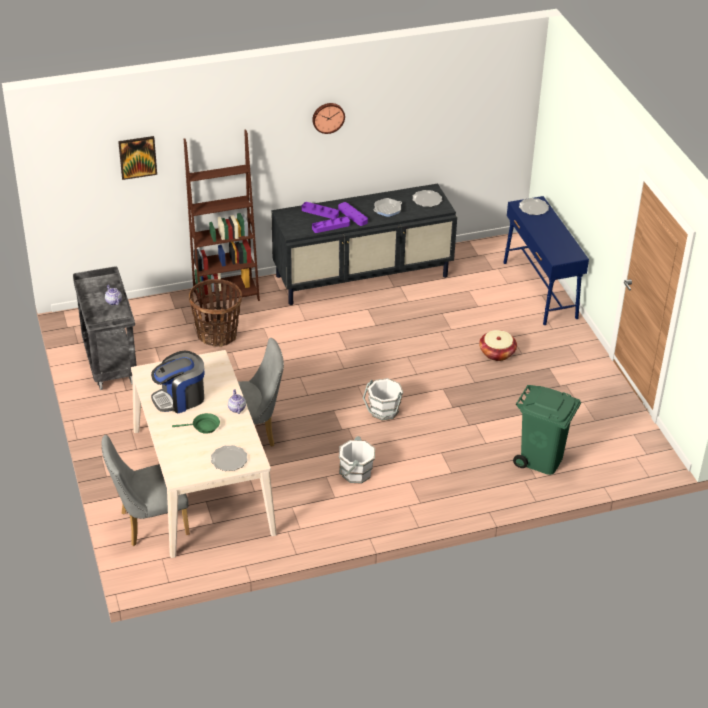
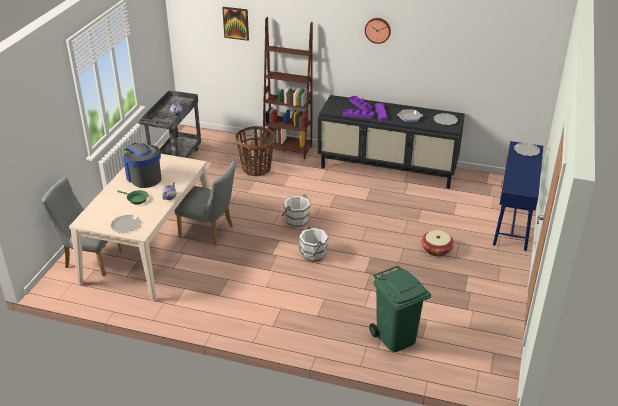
camera: 35 degrees right, 5 degrees down
coffee machine [151,351,204,413] -> coffee machine turned 45 degrees clockwise [123,143,161,188]
white bucket [339,436,375,484] -> white bucket moved to [282,194,311,227]

